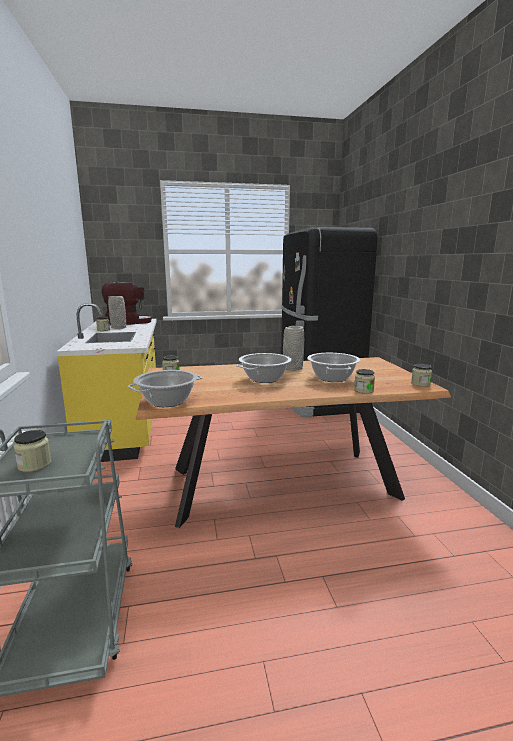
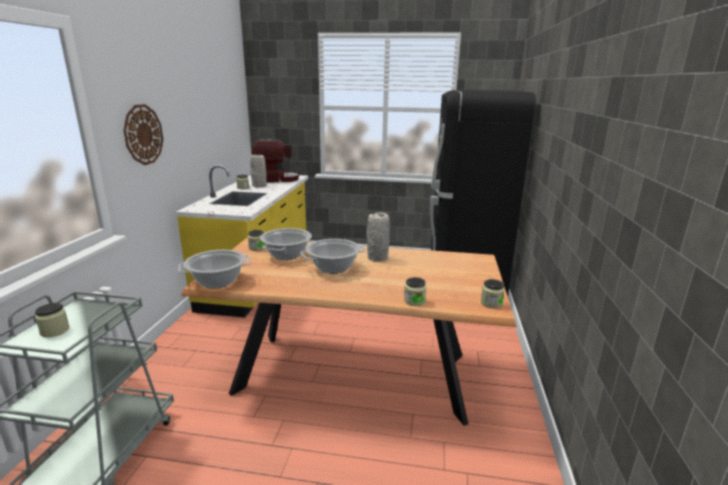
camera: 20 degrees right, 5 degrees up
cooking pot [307,353,360,382] -> cooking pot moved to [260,228,312,260]
none -> wall clock [123,104,163,165]

